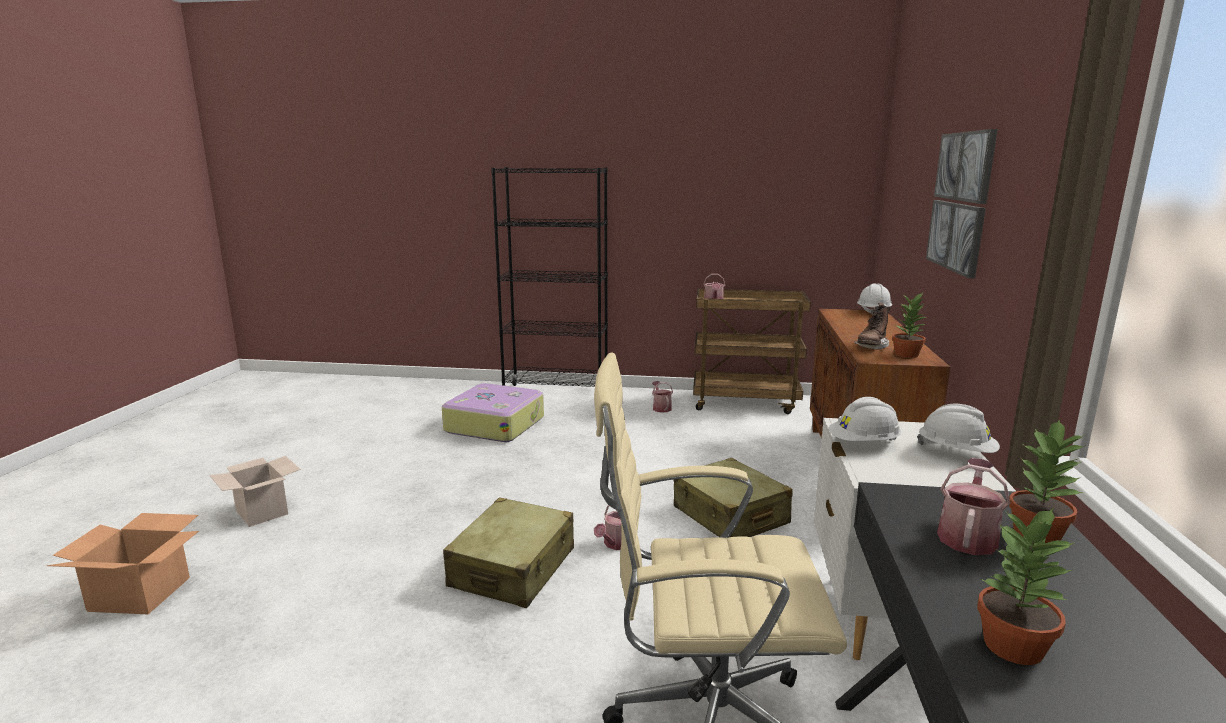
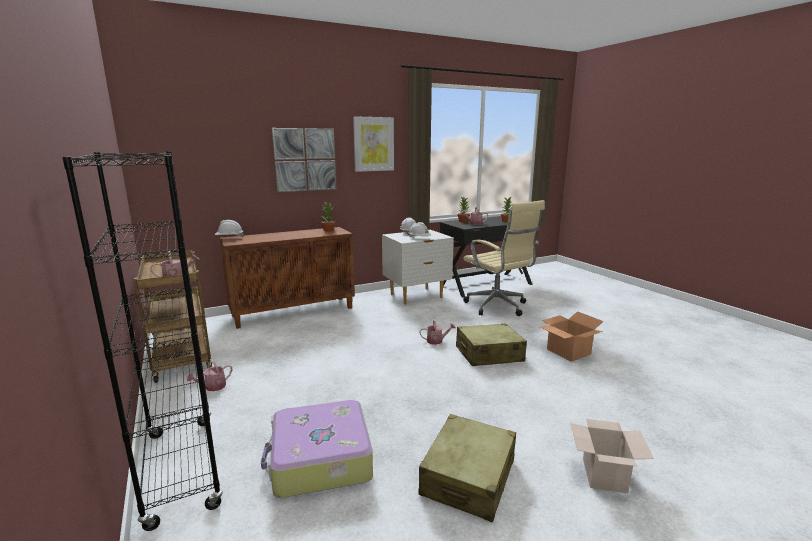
camera: 125 degrees left, 0 degrees up
cardboard box [47,513,199,614] -> cardboard box moved to [540,311,603,362]
beige suitcase [674,458,793,537] -> beige suitcase moved to [419,414,516,522]
brown boot [855,303,891,350] -> none
none -> picture [353,116,394,172]

